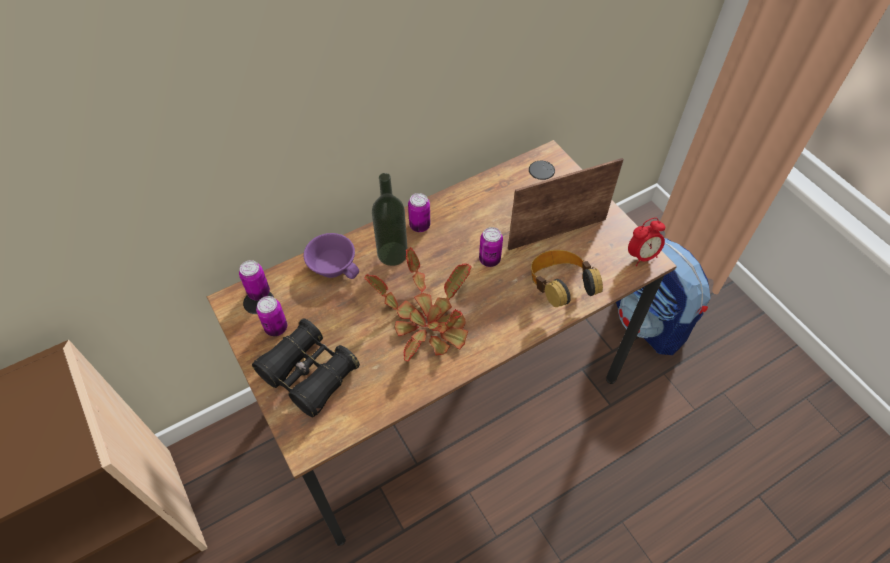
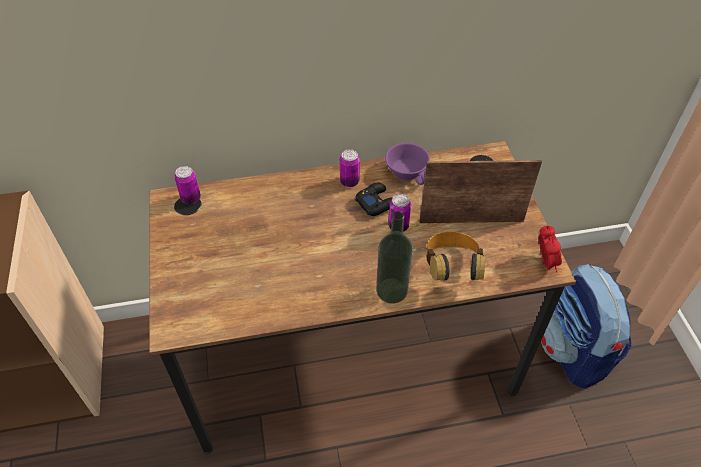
camera: 20 degrees right, 5 degrees down
black binoculars [252,318,360,417] -> none
can [256,296,287,336] -> none
purple cup [304,233,359,279] -> purple cup moved to [385,143,430,185]
potted plant [365,247,472,362] -> none
bottle [372,173,408,266] -> bottle moved to [376,211,413,303]
alarm clock [628,218,665,266] -> alarm clock turned 90 degrees counterclockwise [539,226,562,272]
none -> black game controller [355,182,393,216]

